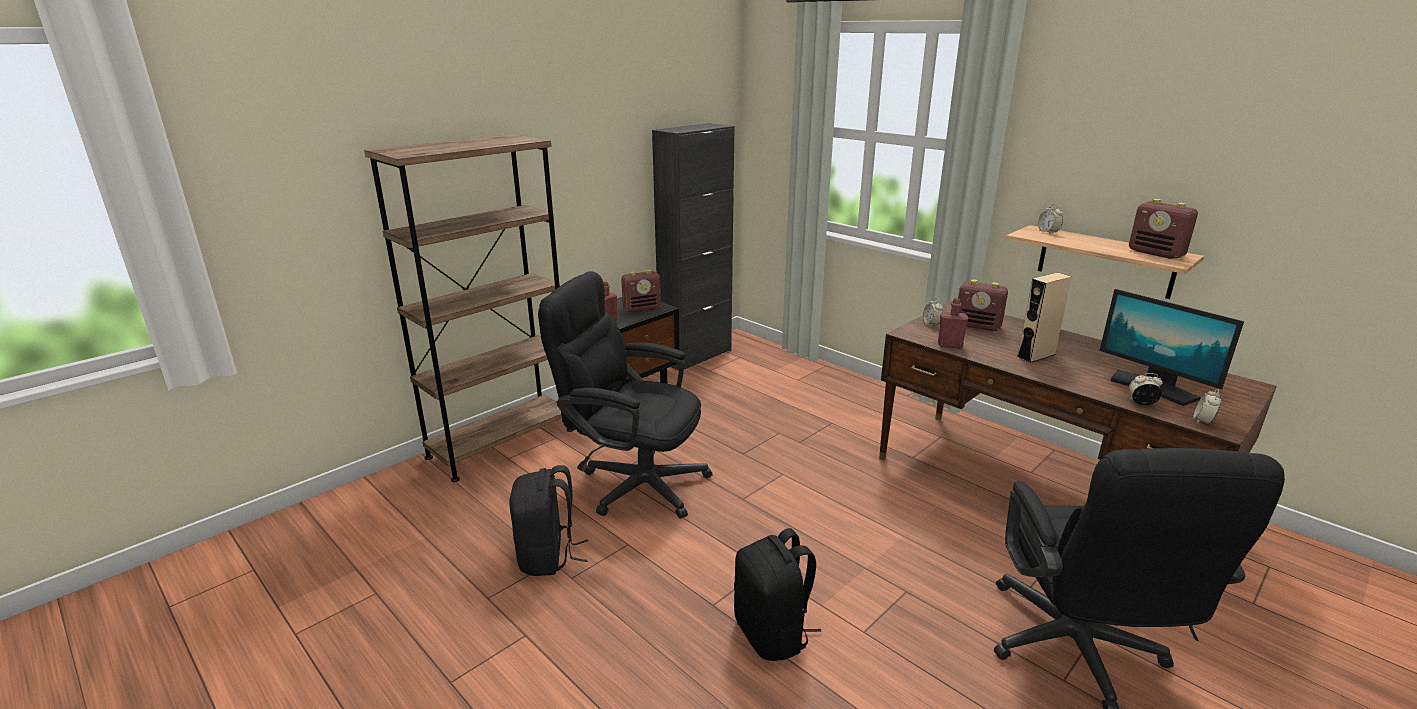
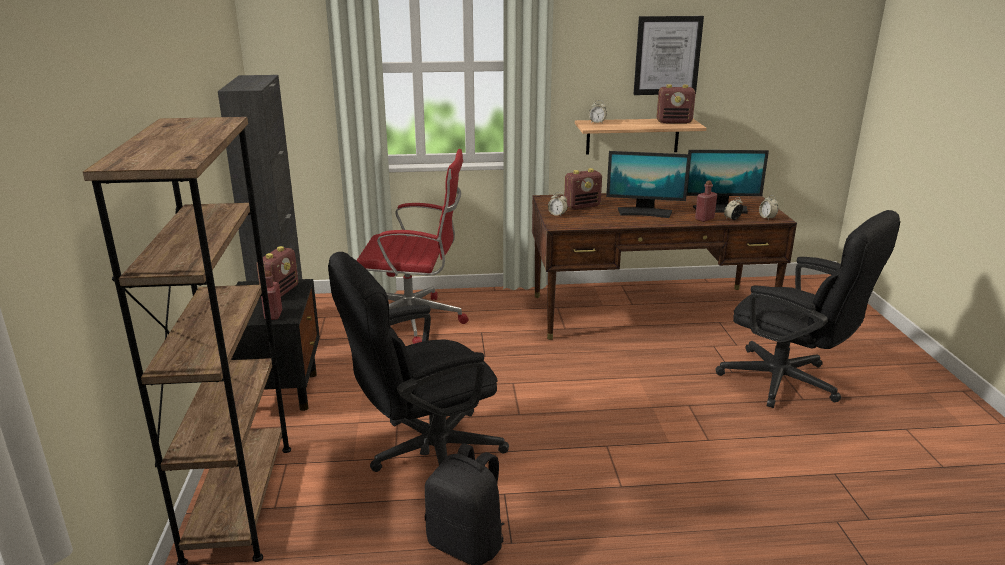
camera: 50 degrees left, 0 degrees up
black backpack [734,528,821,661] -> none
red bottle [938,298,969,349] -> red bottle moved to [695,180,717,222]
beige speaker [1017,273,1072,363] -> monitor [606,151,691,218]
none -> red office chair [356,149,469,344]
none -> picture [634,16,704,95]

